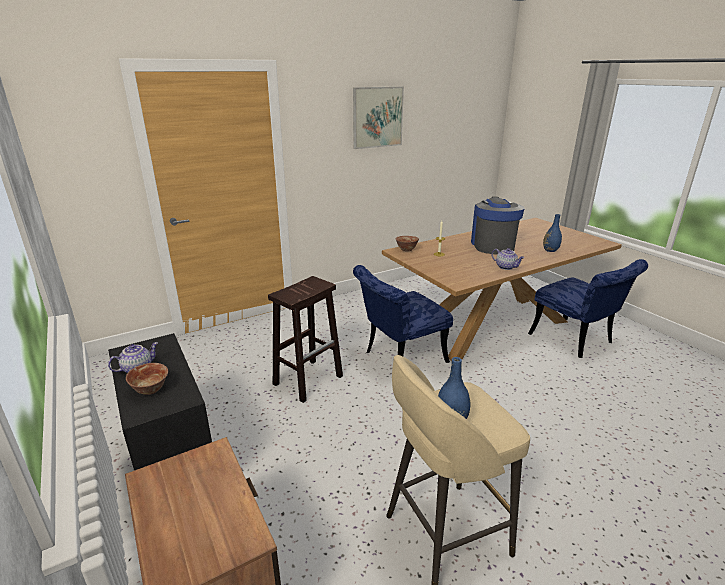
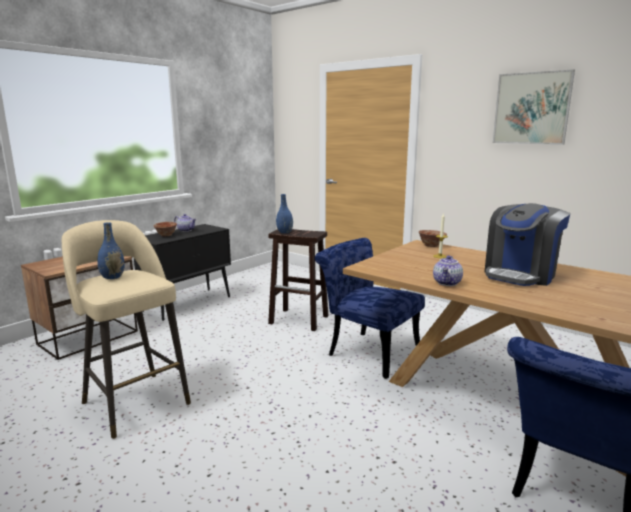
camera: 70 degrees right, 10 degrees down
coffee machine [471,197,525,255] -> coffee machine turned 150 degrees clockwise [485,203,570,286]
blue vase [543,214,562,252] -> blue vase moved to [276,194,293,233]

